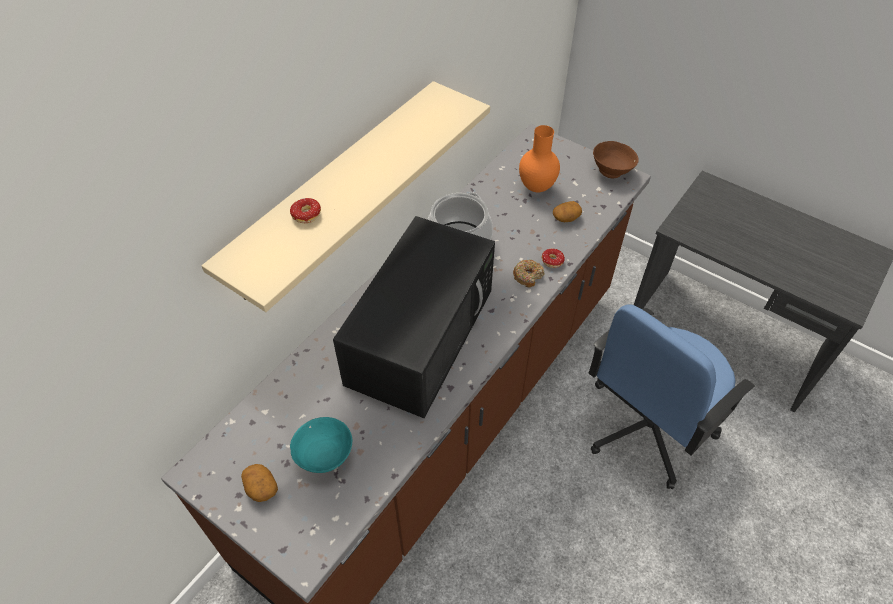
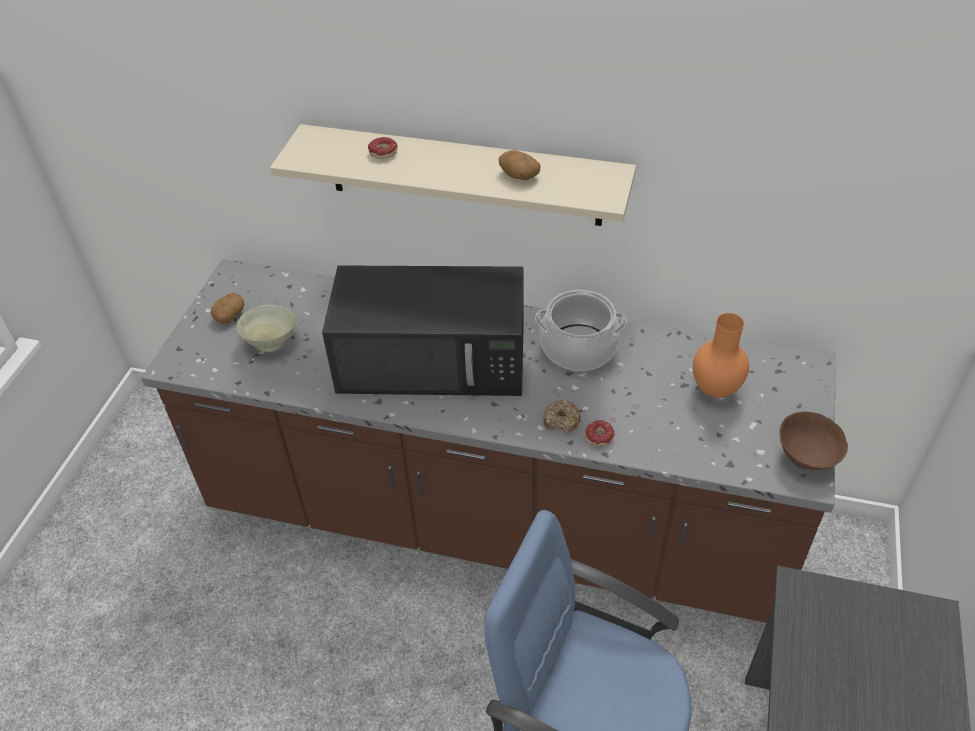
camera: 70 degrees right, 5 degrees down
turquoise bowl [290,417,352,473] -> beige bowl [236,305,296,352]
potato [553,201,582,222] -> potato moved to [499,150,540,180]

